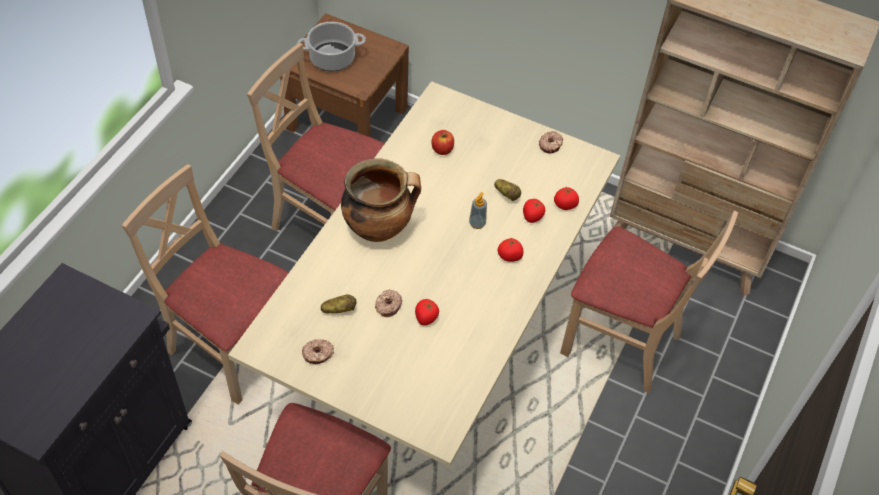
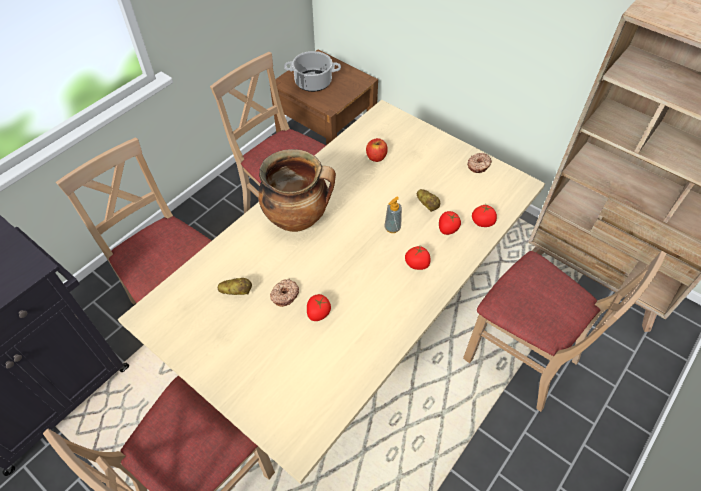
camera: 15 degrees right, 0 degrees up
donut [302,339,334,365] -> none

